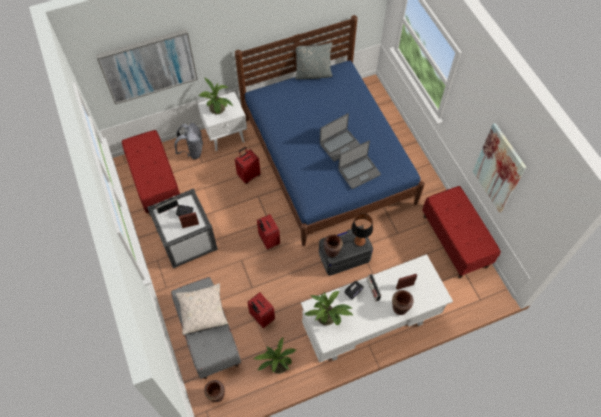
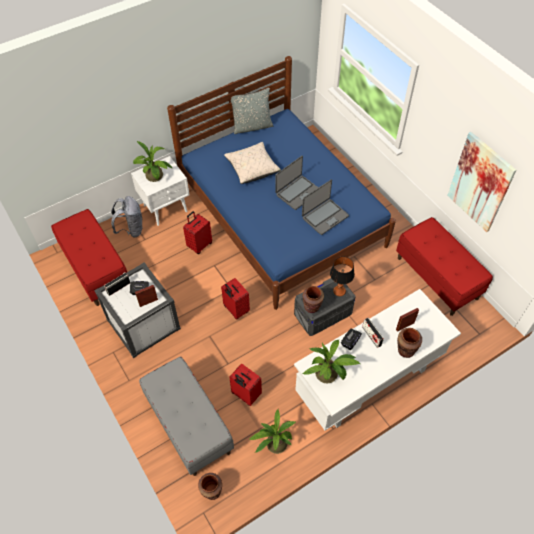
camera: 10 degrees left, 5 degrees down
picture [96,29,198,105] -> none
beige pillow [176,283,228,335] -> beige pillow moved to [224,142,281,184]

